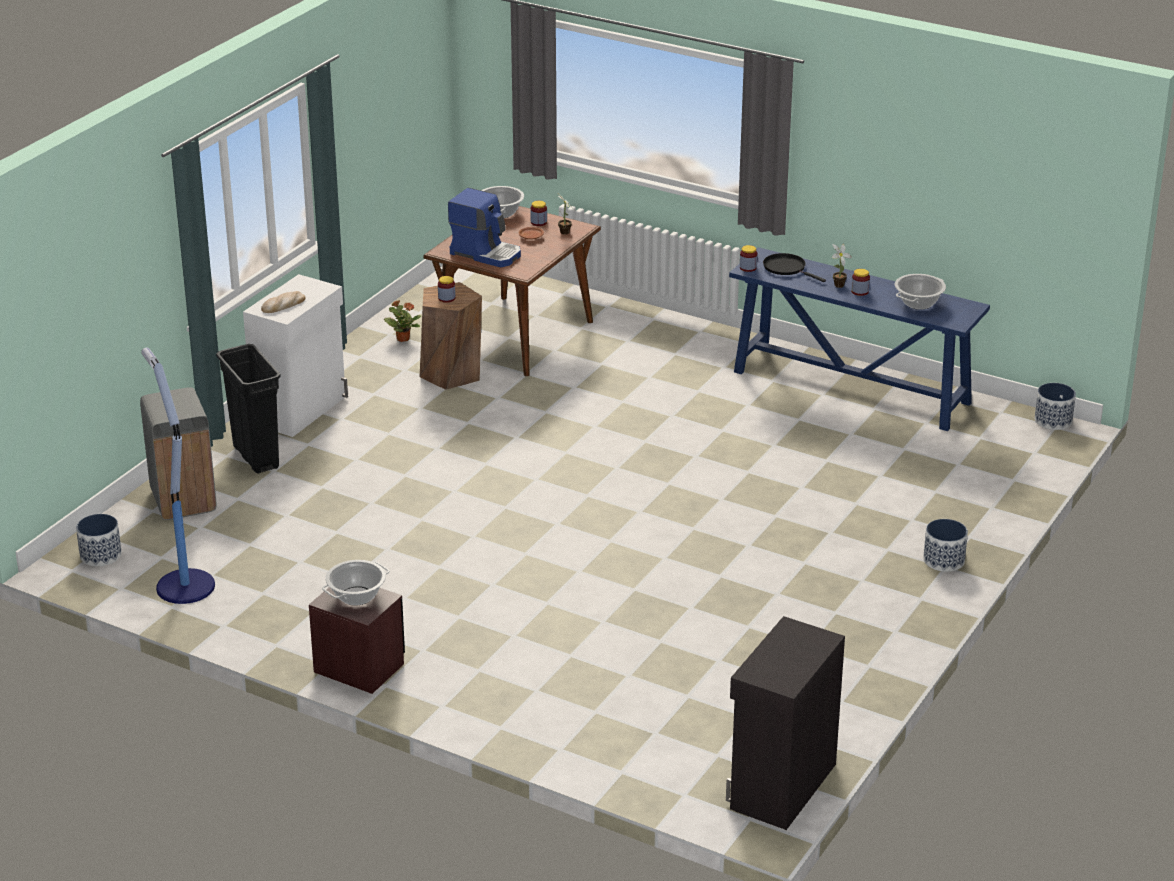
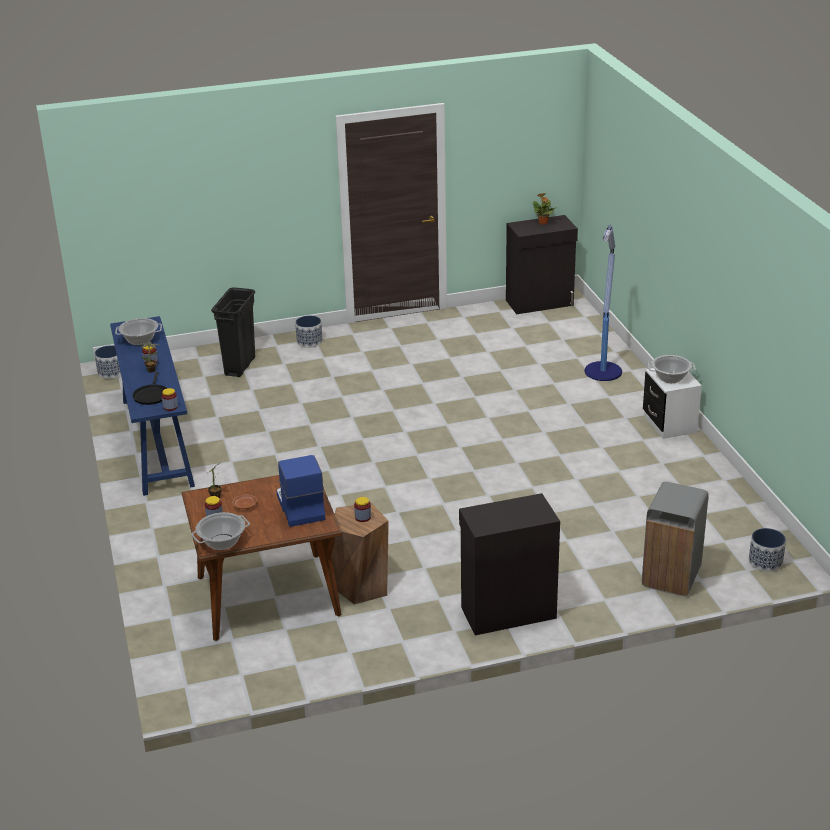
camera: 135 degrees left, 0 degrees up
floor lamp [141,348,215,604] -> floor lamp moved to [584,225,622,381]
black trash can [216,344,281,474] -> black trash can moved to [211,288,255,377]
white cabinet [243,274,348,437] -> black cabinet [459,493,560,635]
bread [261,291,306,313] -> none
brown nightstand [309,587,405,694] -> white nightstand [643,368,702,439]
potted plant [384,300,421,342] -> potted plant moved to [533,193,557,225]

